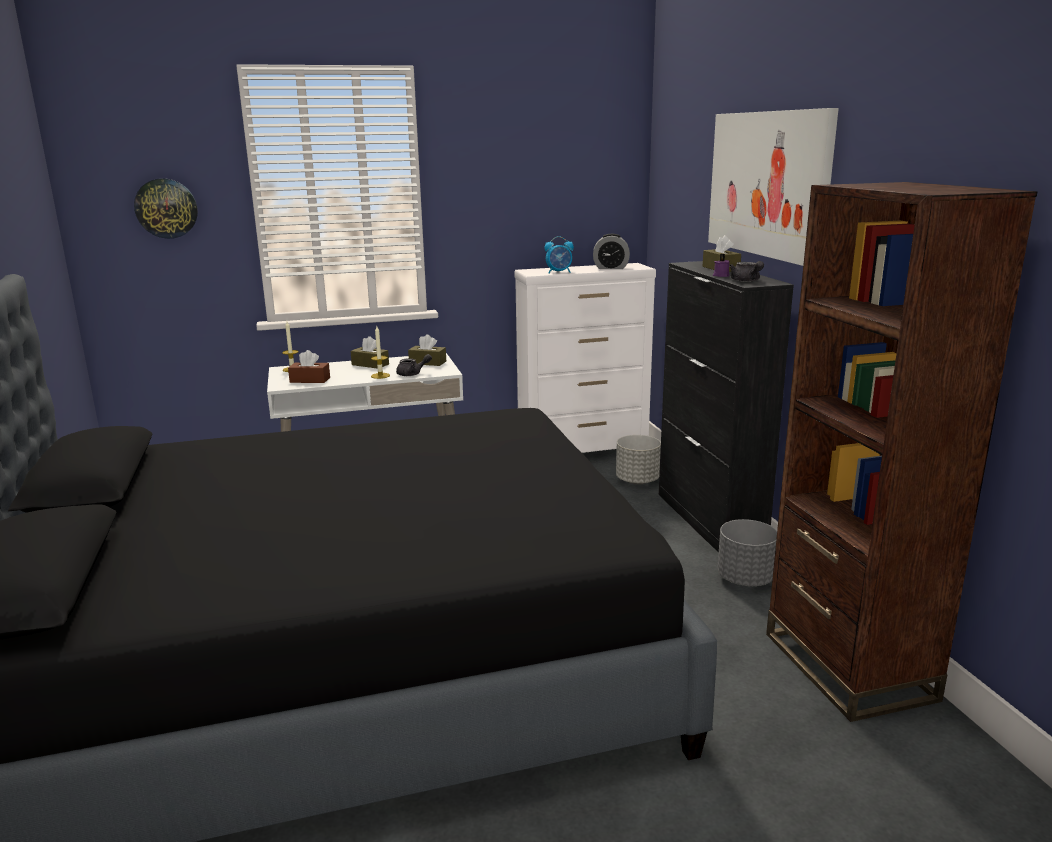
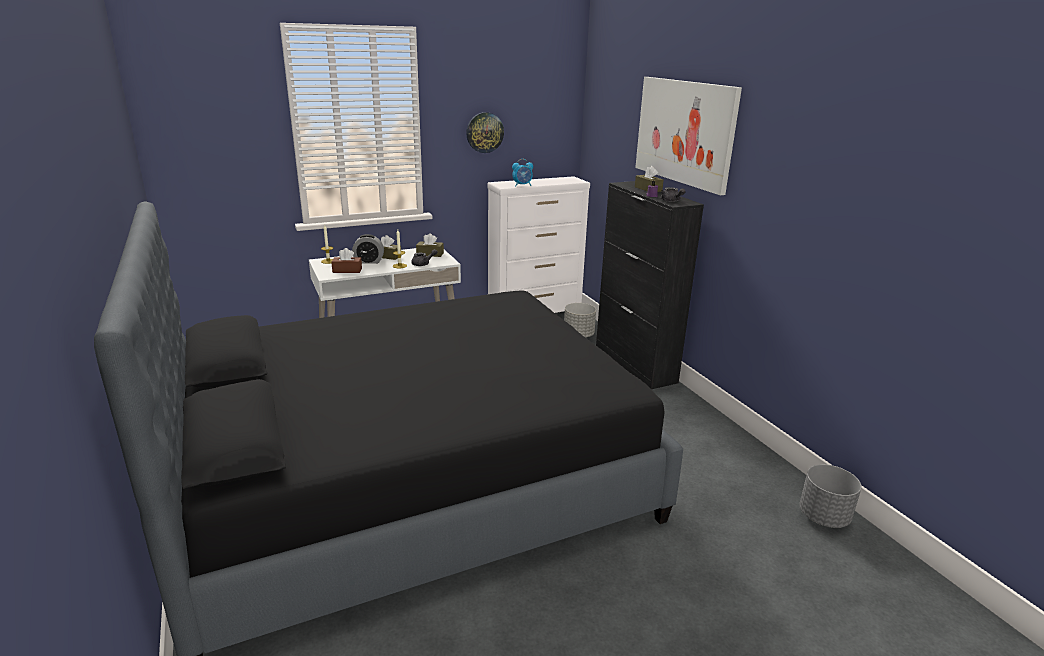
camera: 10 degrees left, 5 degrees up
wall clock [134,178,198,239] -> wall clock moved to [466,112,504,153]
alarm clock [593,234,630,269] -> alarm clock moved to [352,234,384,264]
grey planter [717,519,777,586] -> grey planter moved to [799,464,862,528]
brown bookcase [766,182,1038,722] -> none

